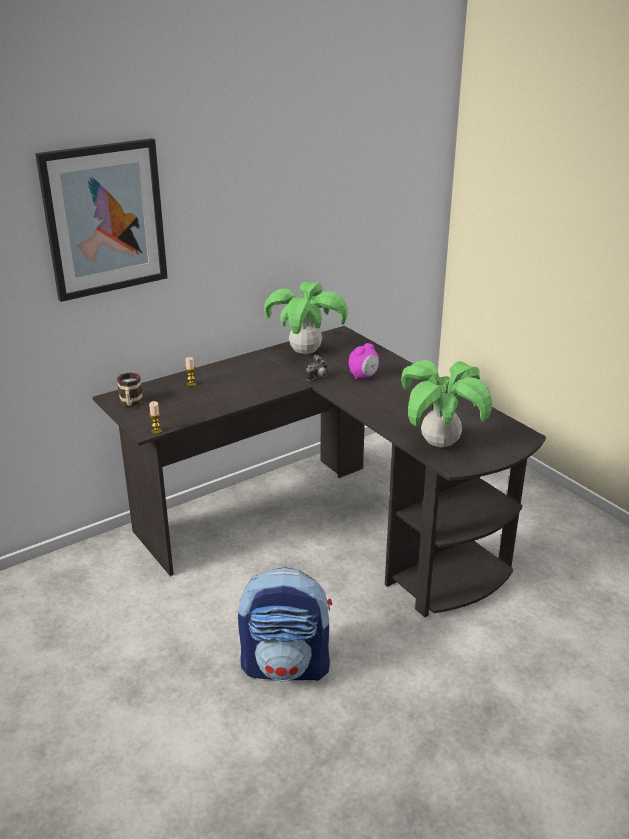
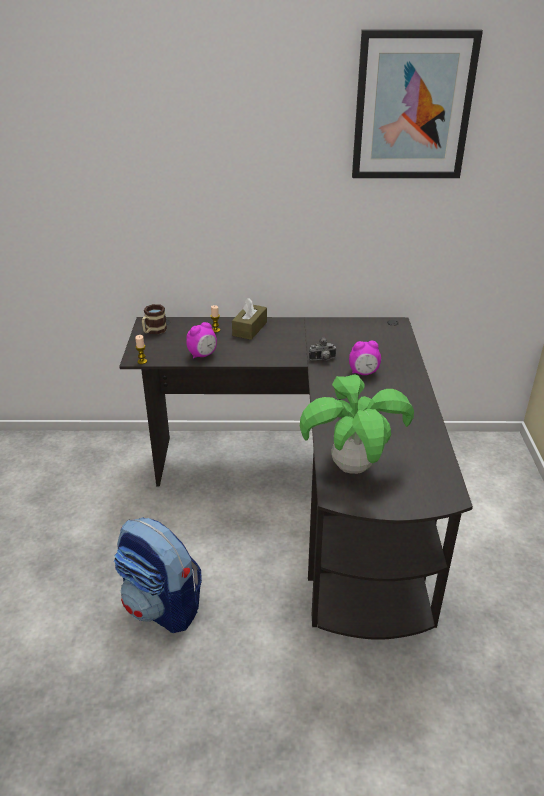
camera: 35 degrees right, 5 degrees up
picture [35,138,168,302] -> picture moved to [352,29,483,178]
potted plant [264,281,348,355] -> none
none -> alarm clock [186,322,217,358]
none -> brown tissue box [232,298,267,340]

